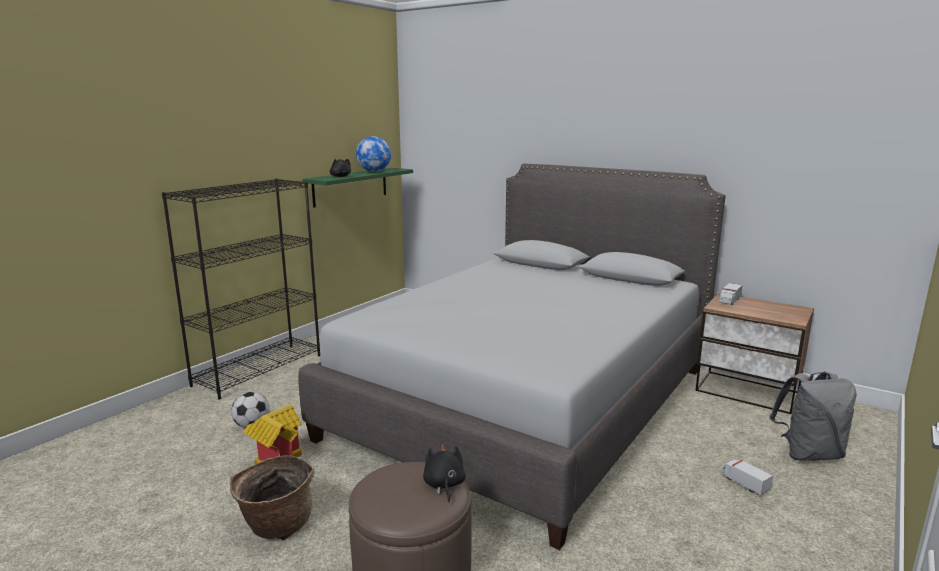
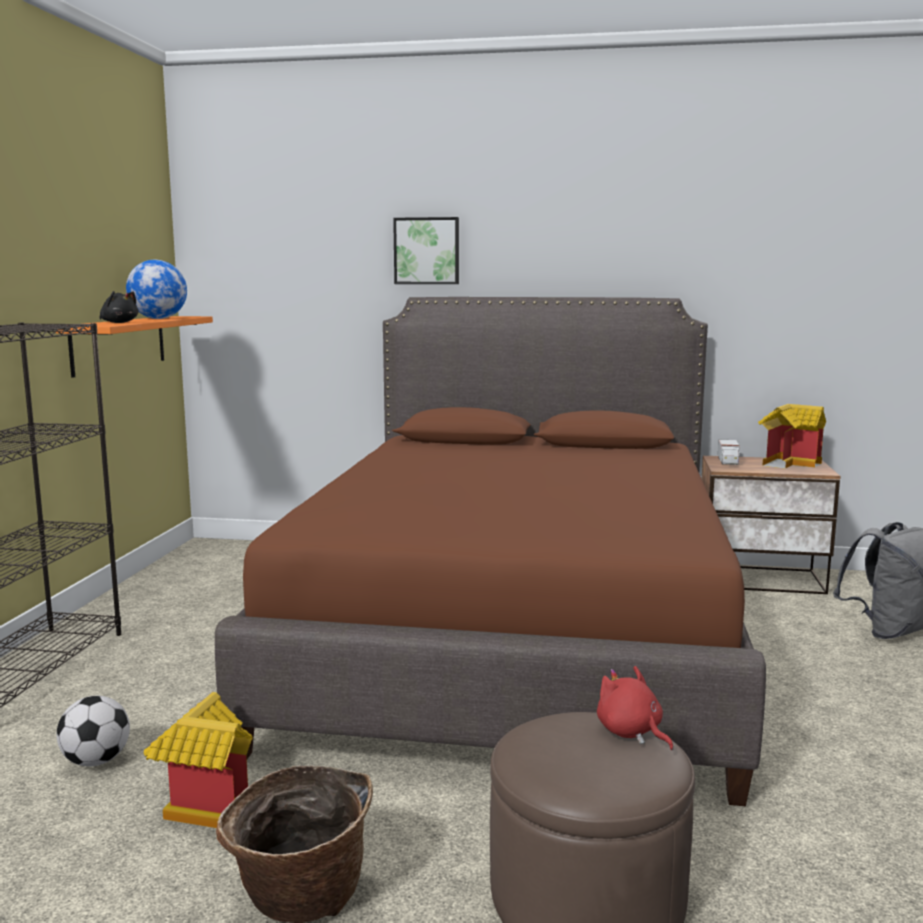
camera: 25 degrees left, 5 degrees down
grey bed [298,163,725,550] -> brown bed [215,297,766,806]
green shelf [303,168,413,208] -> orange shelf [56,316,213,378]
black plush toy [423,444,466,503] -> red plush toy [597,666,673,750]
toy truck [722,459,773,495] -> none
none -> picture [393,217,459,284]
none -> toy house [758,404,826,469]

